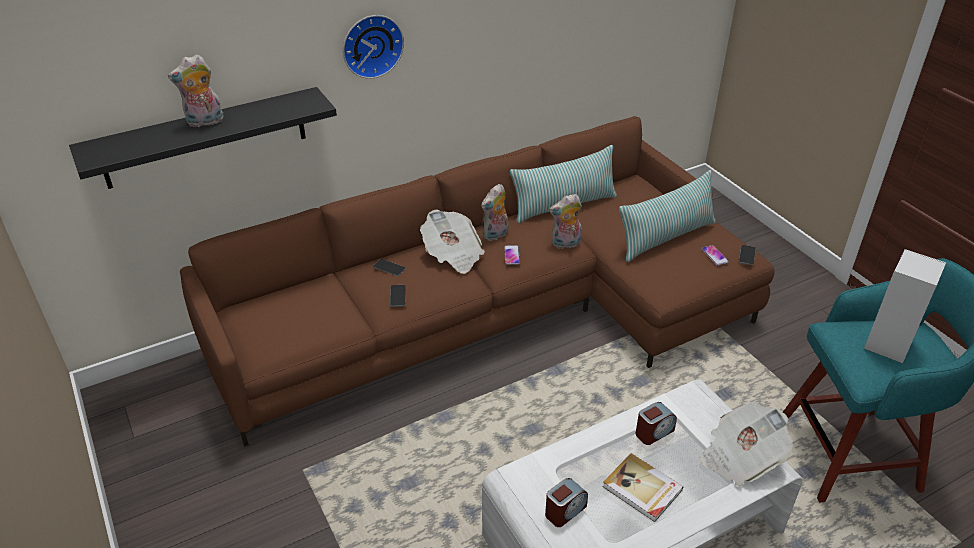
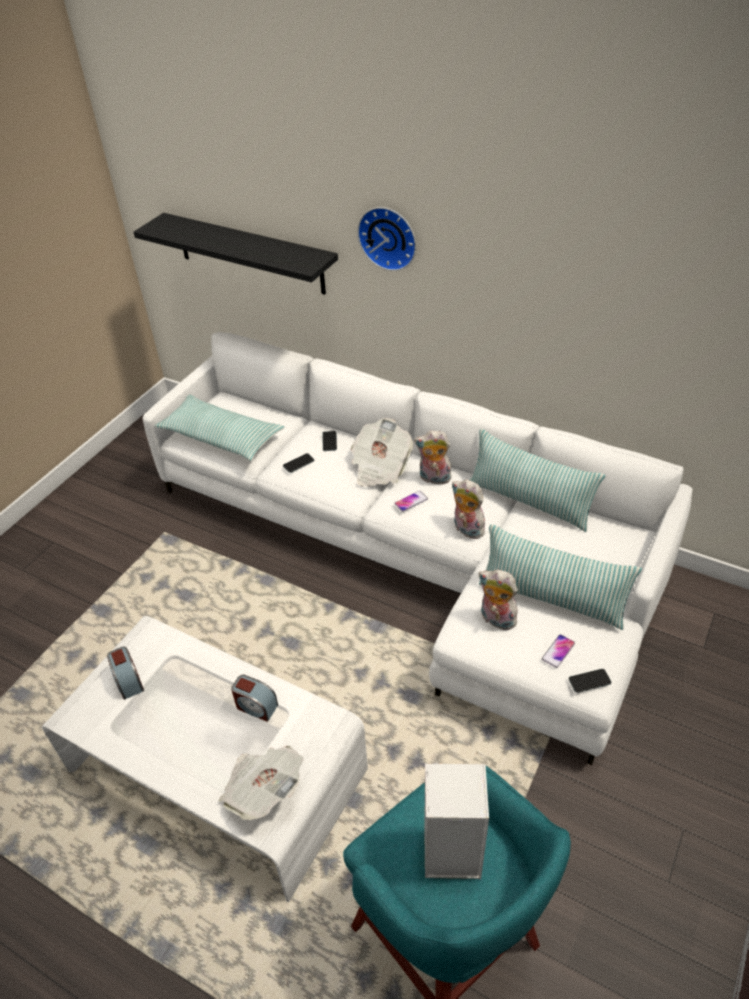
camera: 60 degrees right, 5 degrees up
plush toy [168,54,224,127] -> plush toy moved to [478,569,518,630]
brown sofa [180,116,775,447] -> white sofa [143,332,693,765]
alarm clock [545,478,588,527] -> alarm clock turned 45 degrees clockwise [107,647,144,700]
book [602,453,683,522] -> none
none -> pillow [155,395,284,461]

